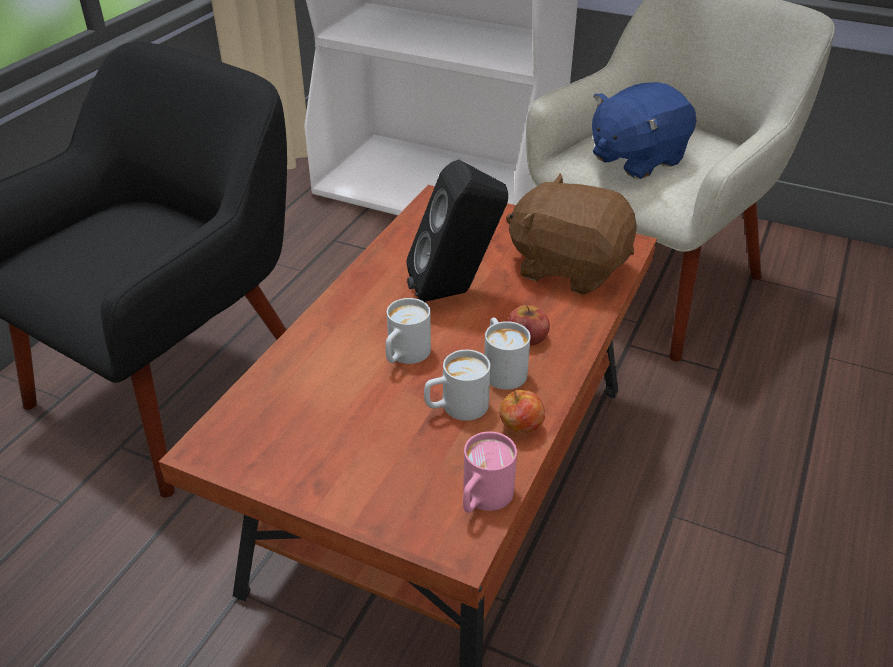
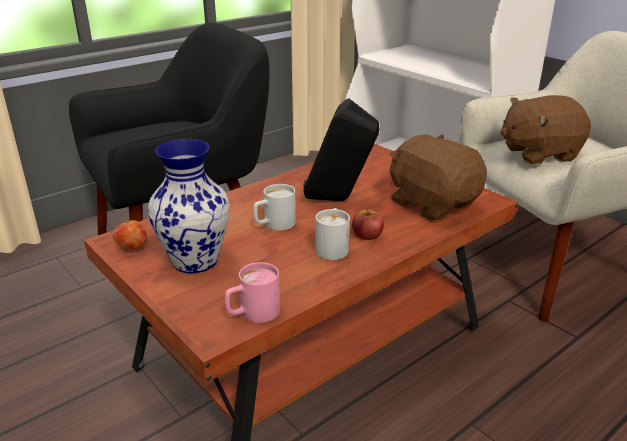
camera: 25 degrees right, 10 degrees down
white mug [424,350,490,421] -> none
apple [499,390,545,433] -> apple moved to [113,218,147,250]
blue plush toy [592,82,696,179] -> brown plush toy [501,95,591,164]
none -> vase [148,139,230,273]

